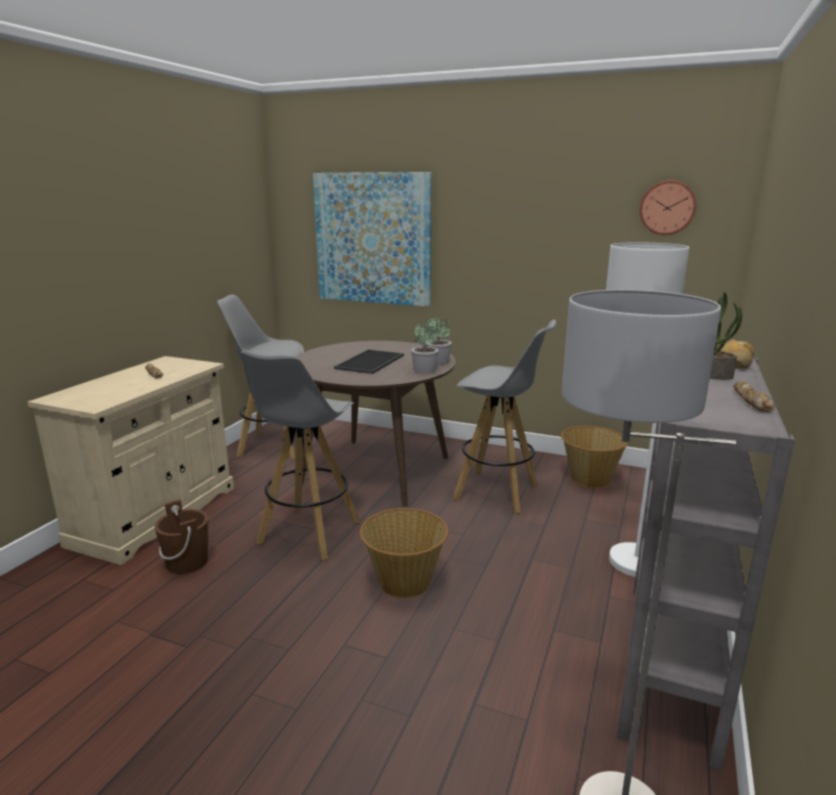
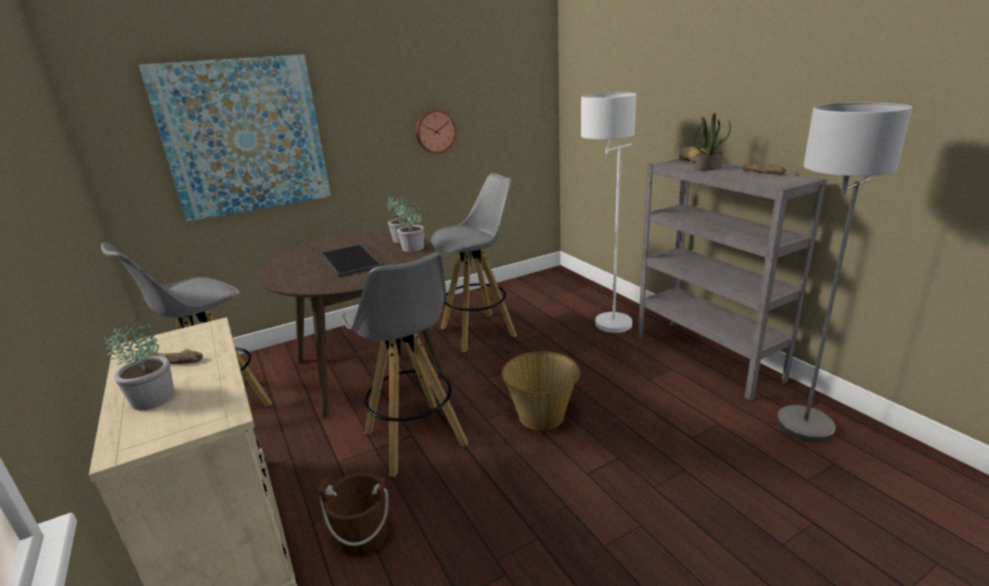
camera: 50 degrees left, 5 degrees up
basket [561,426,628,488] -> none
wall clock [640,180,696,235] -> wall clock moved to [416,110,456,154]
none -> potted plant [104,316,175,411]

